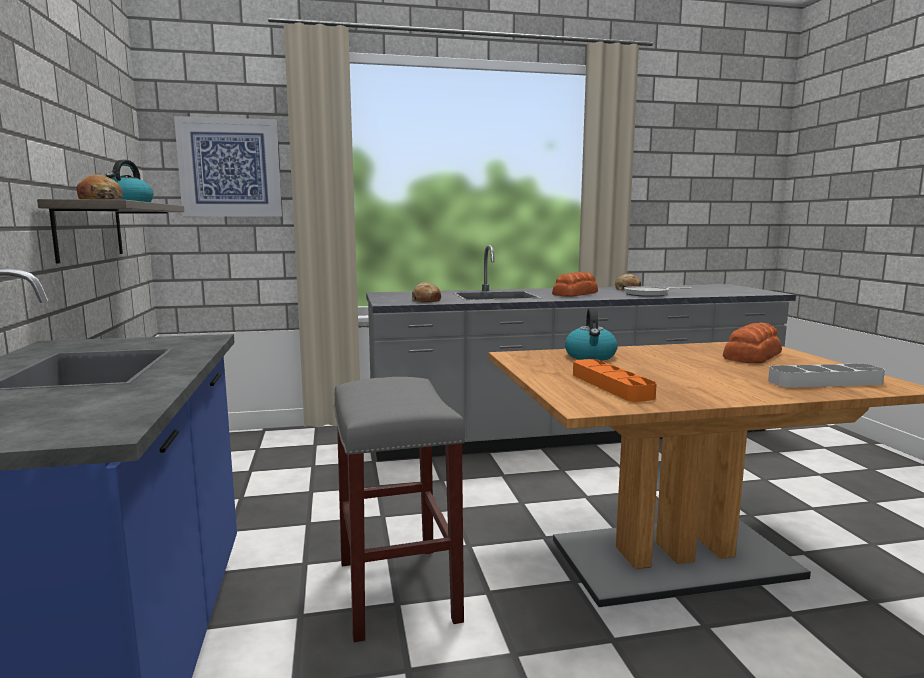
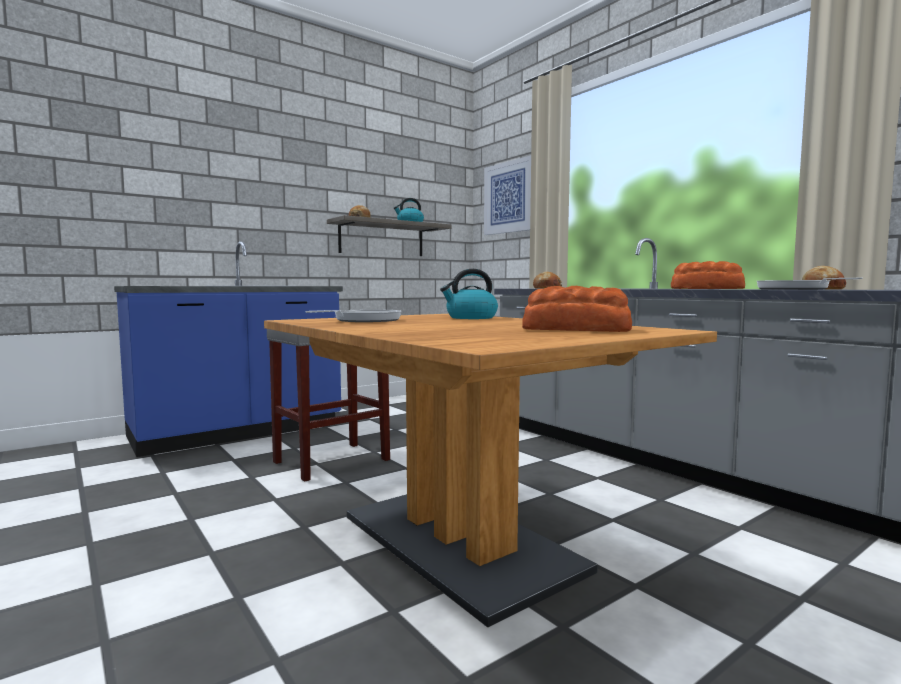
camera: 65 degrees right, 5 degrees down
orange tray [573,359,657,402] -> frying pan [305,310,401,322]
grey tray [768,364,885,388] -> none

